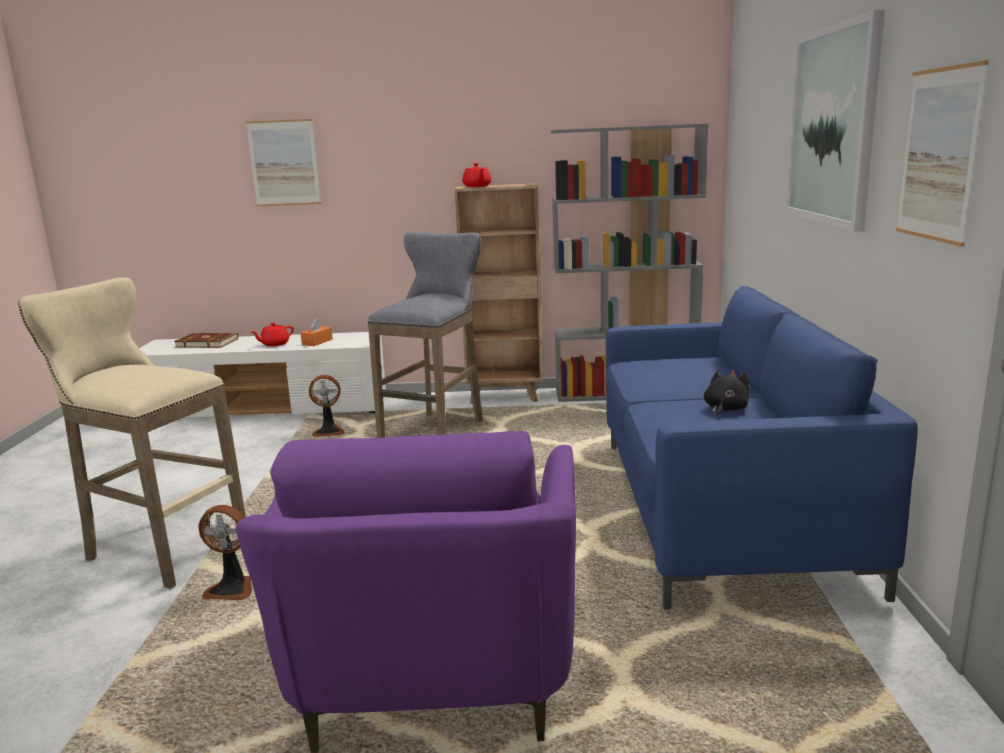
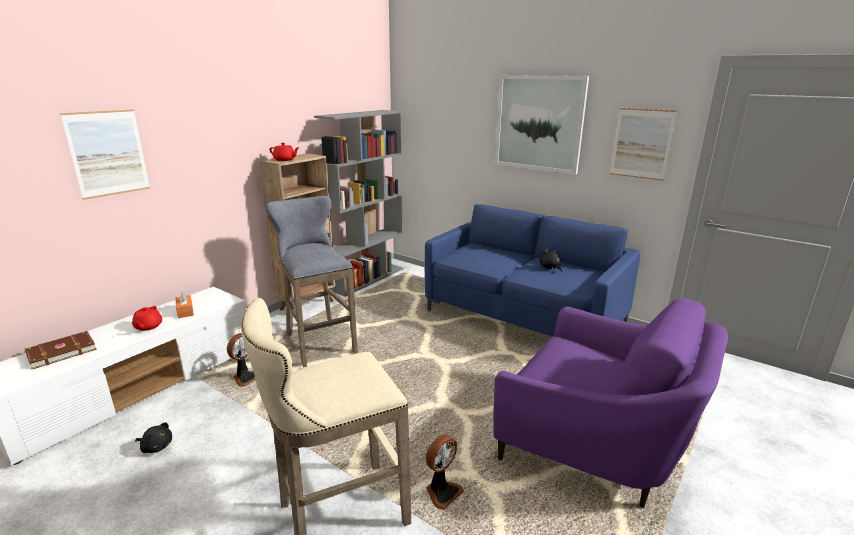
camera: 55 degrees left, 5 degrees up
none -> black plush toy [135,422,172,453]

